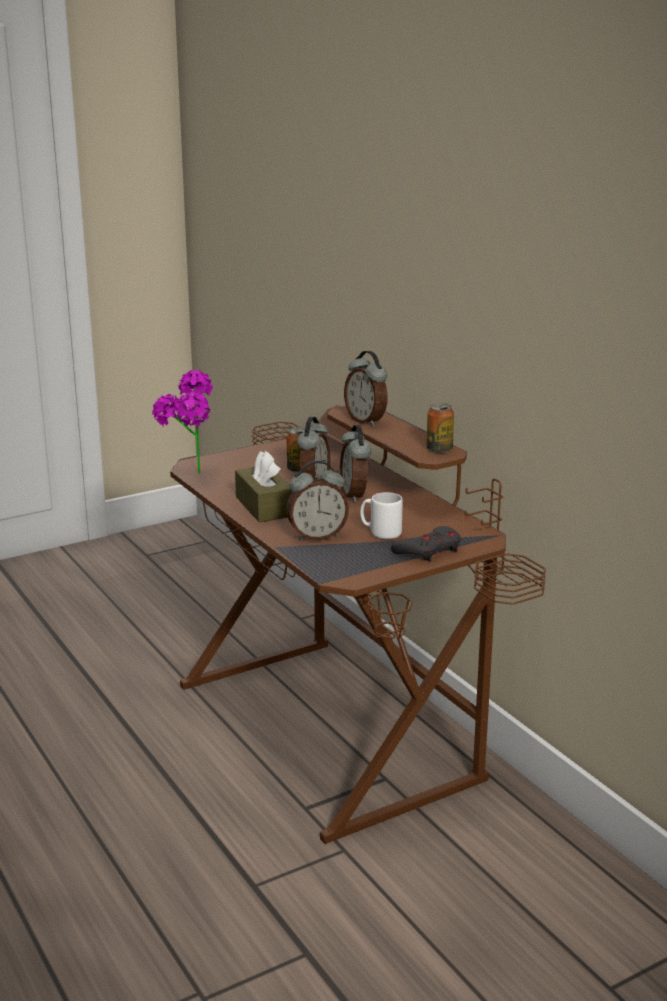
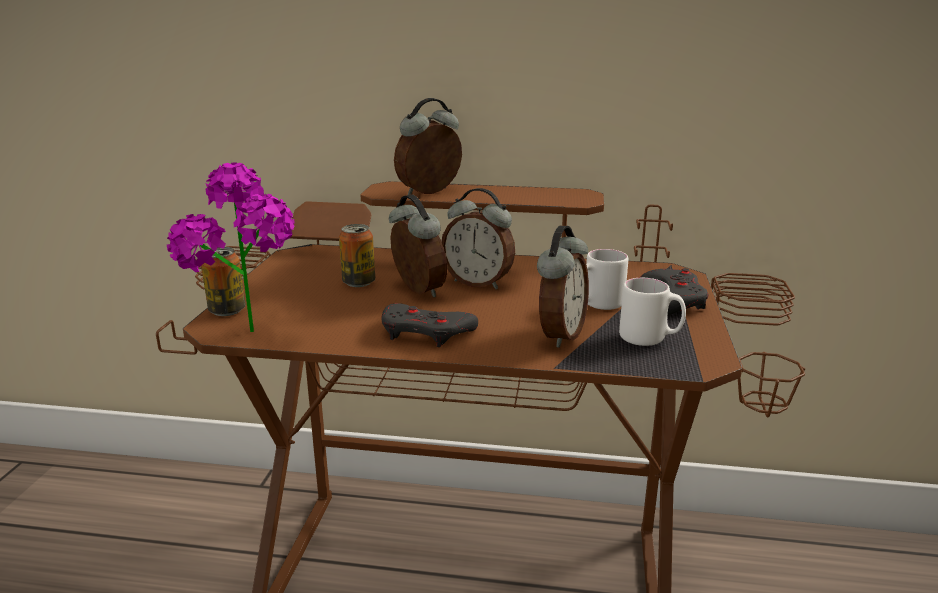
camera: 50 degrees left, 0 degrees up
brown tissue box [235,451,292,522] -> grey game controller [381,303,478,347]
alarm clock [344,351,388,427] -> alarm clock turned 135 degrees clockwise [394,98,462,195]
can [427,403,454,453] -> can moved to [201,247,246,316]
none -> white mug [619,278,686,346]

